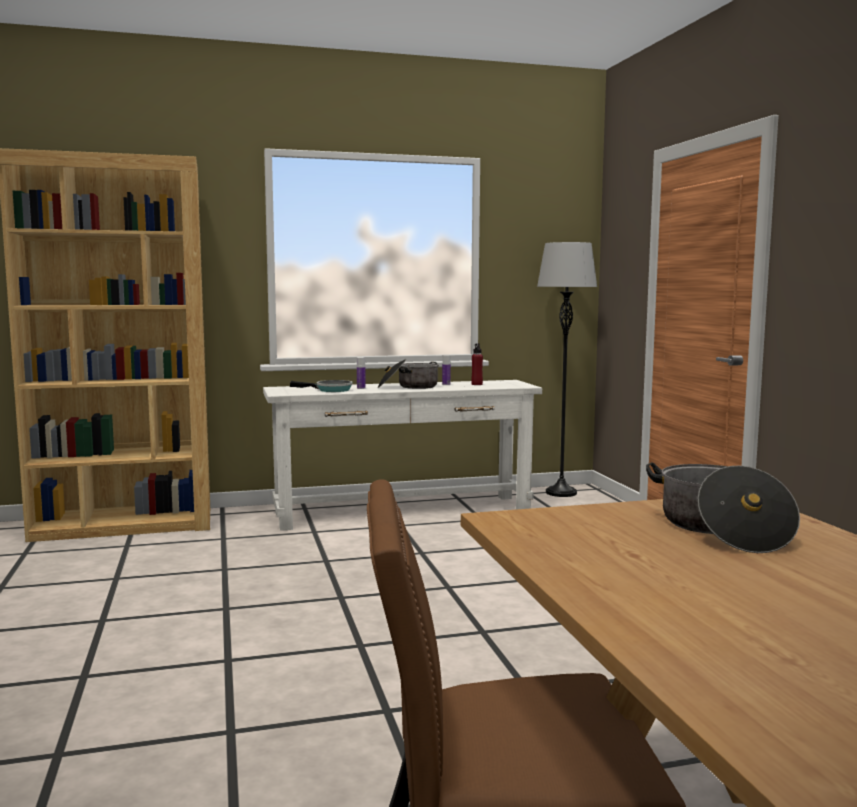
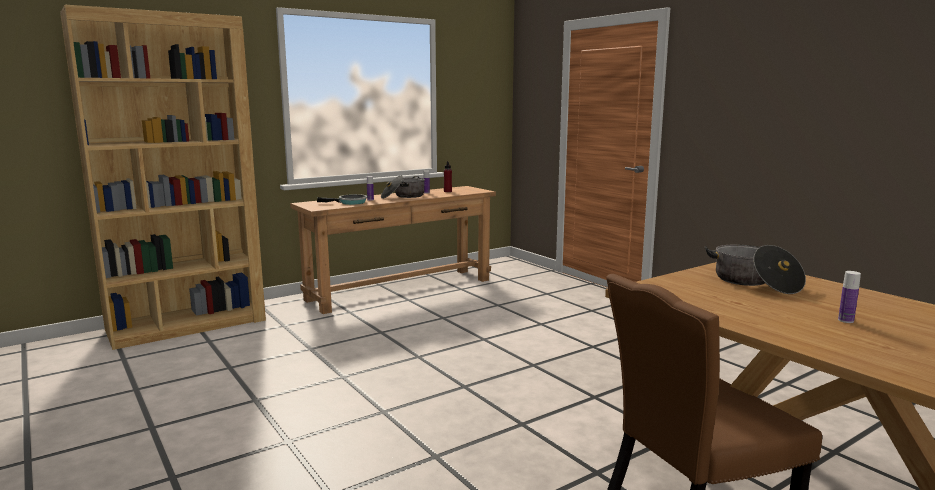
camera: 20 degrees left, 5 degrees up
white console table [263,380,542,531] -> brown console table [290,186,496,314]
grey floor lamp [537,242,597,497] -> none
none -> bottle [838,271,861,323]

